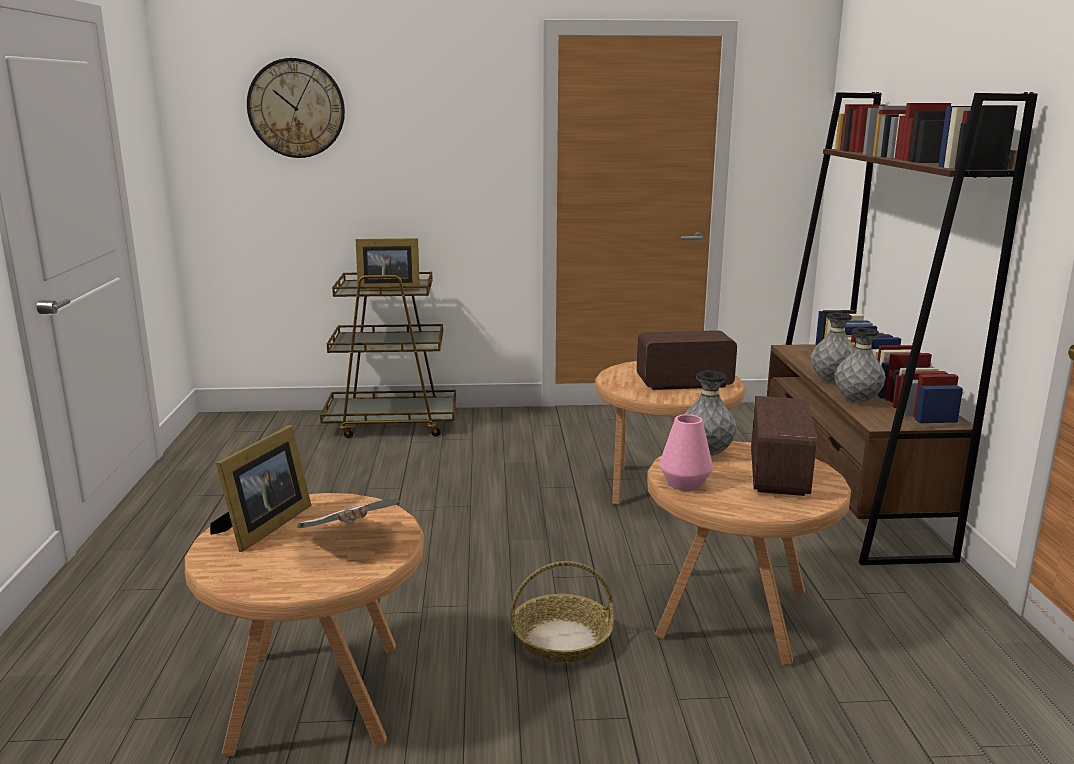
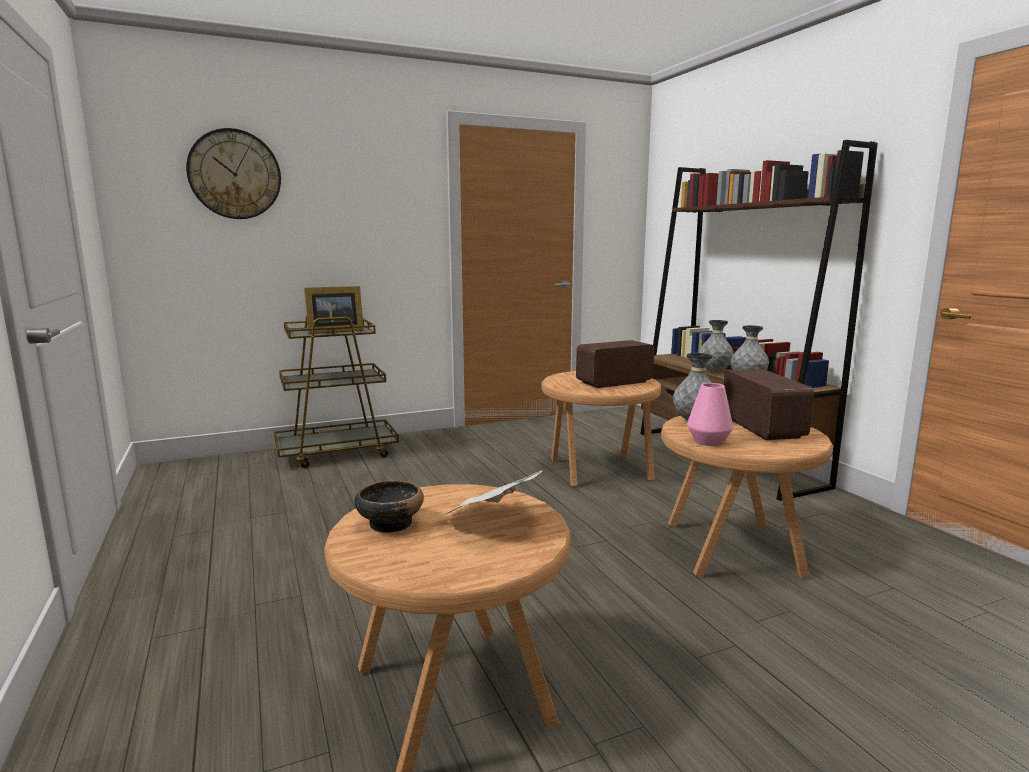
camera: 20 degrees left, 5 degrees down
picture frame [210,425,312,552] -> bowl [354,480,424,533]
basket [510,561,614,663] -> none

